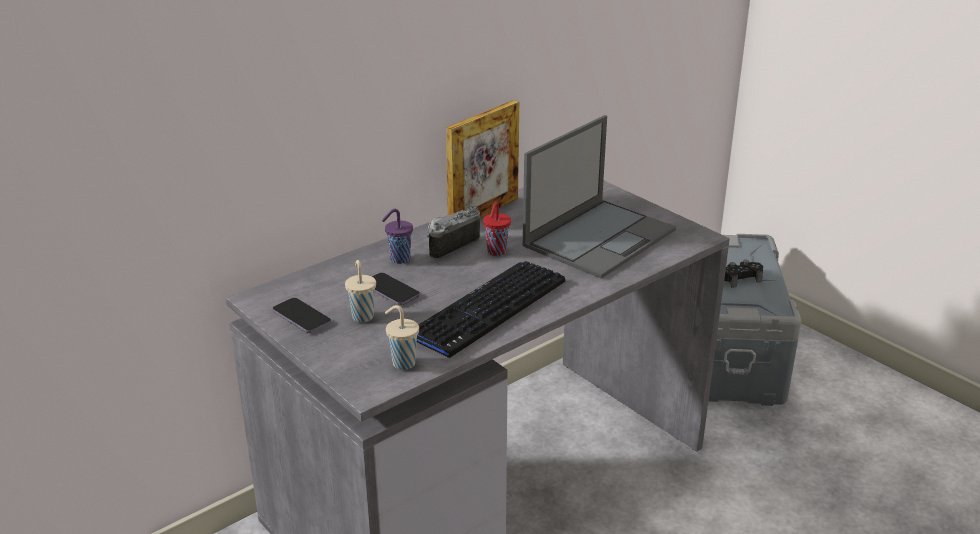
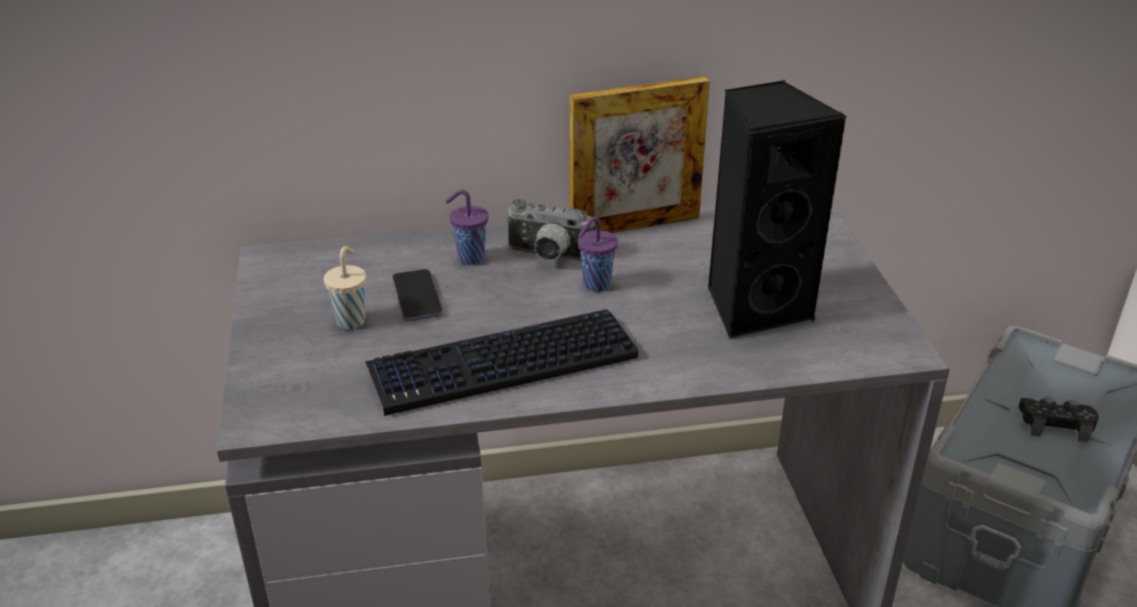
camera: 30 degrees right, 5 degrees up
phone [272,298,331,333] -> none
beige cup [385,305,419,370] -> none
camera [427,206,480,260] -> camera turned 150 degrees counterclockwise [506,199,595,261]
red cup [483,202,511,256] -> purple cup [578,216,618,292]
laptop [522,115,676,278] -> black speaker [708,80,846,339]

